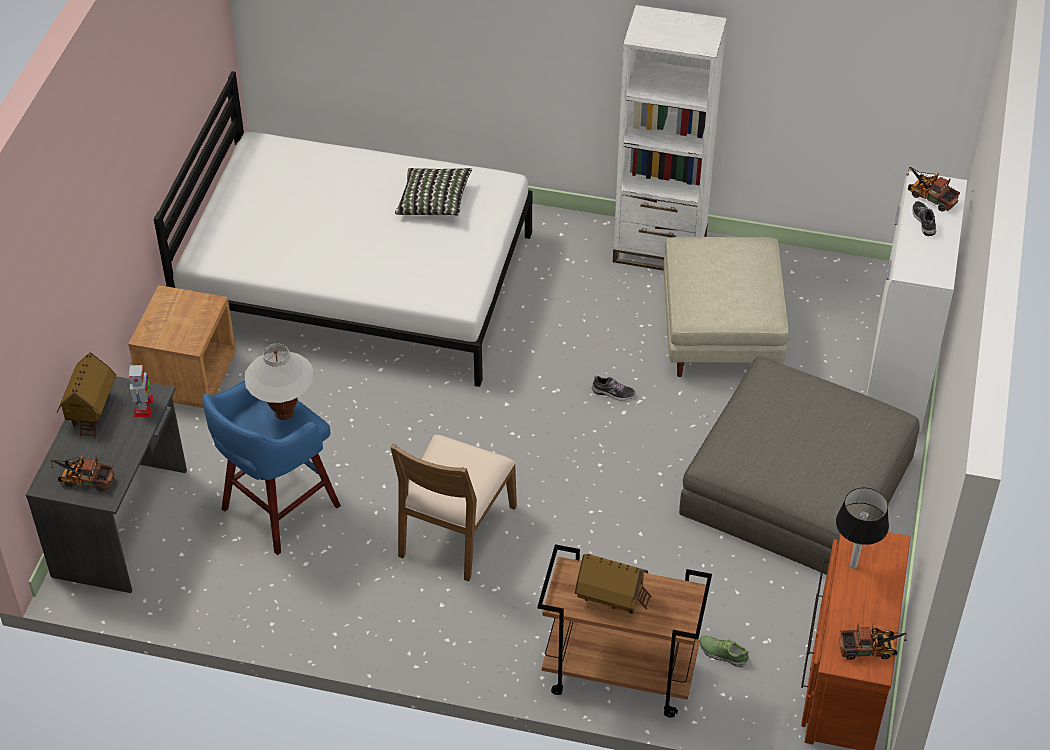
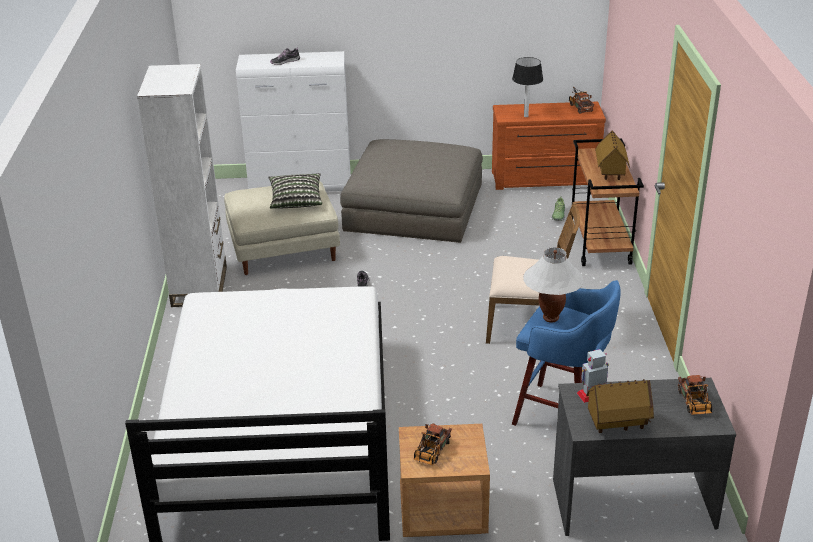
camera: 105 degrees left, 15 degrees down
pillow [395,168,472,215] -> pillow moved to [268,173,322,209]
toy truck [906,167,960,211] -> toy truck moved to [414,423,452,465]

